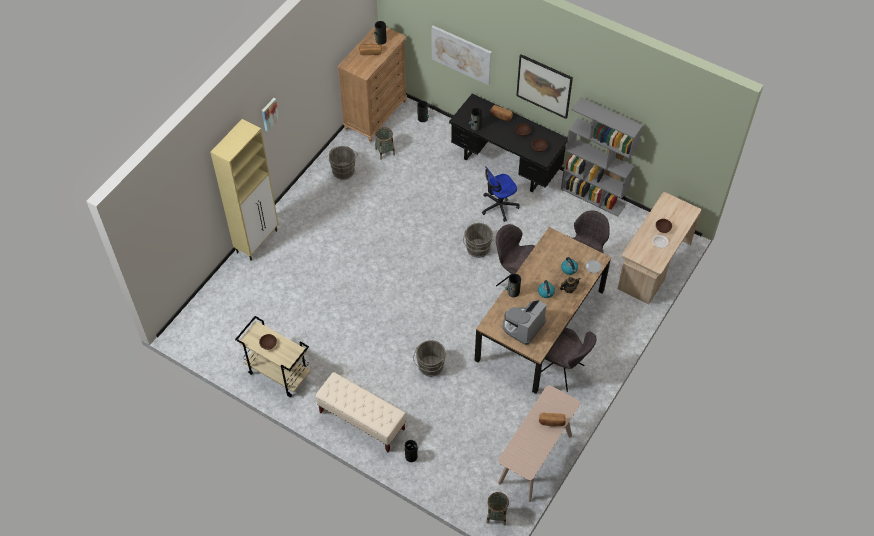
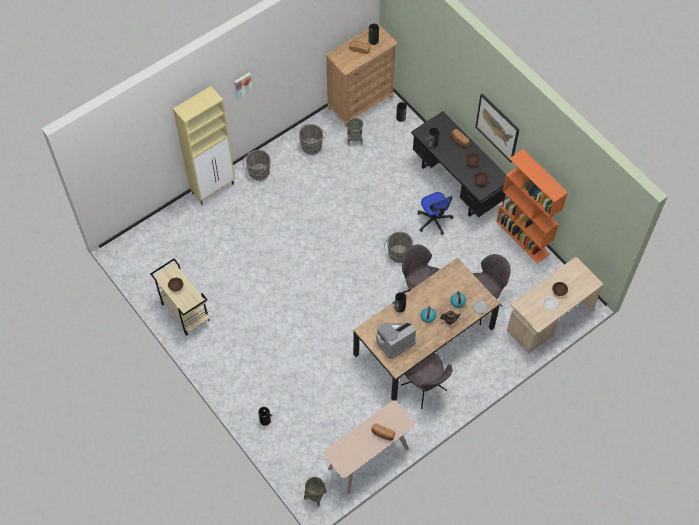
camera: 20 degrees right, 5 degrees up
beige bench [316,372,406,452] -> none
grey bucket [413,340,446,377] -> grey bucket moved to [243,150,271,181]
picture [432,26,492,85] -> none
office chair [482,166,520,222] -> office chair turned 105 degrees counterclockwise [418,192,453,235]
grey bookcase [561,97,643,217] -> orange bookcase [496,149,568,263]

